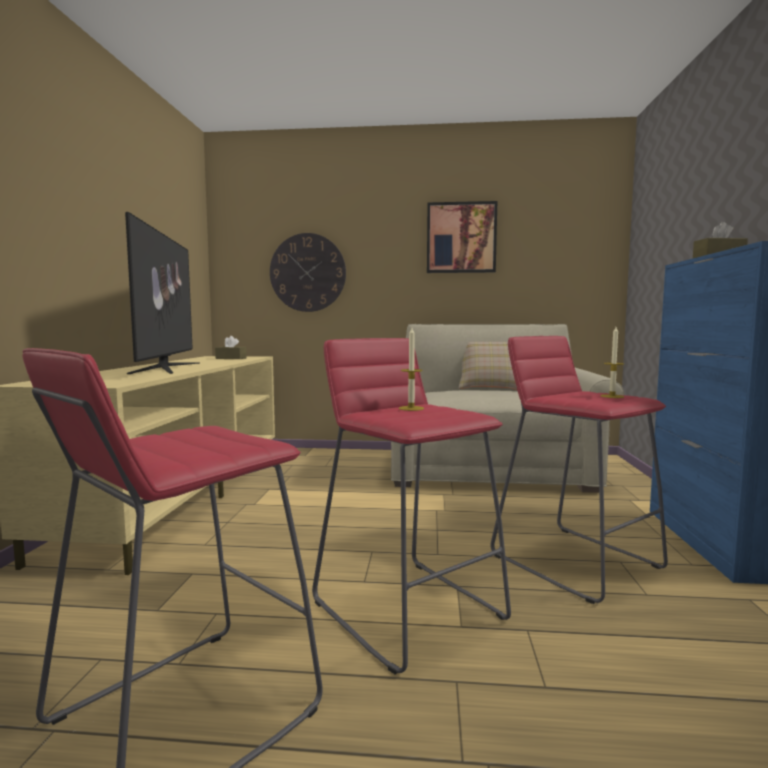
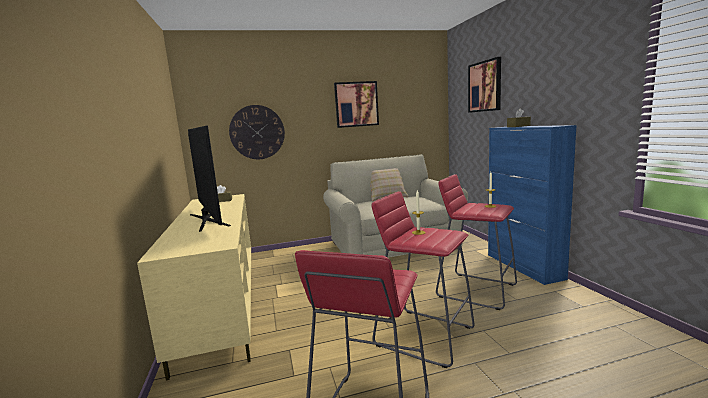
camera: 20 degrees left, 5 degrees up
none -> picture [468,57,501,113]

